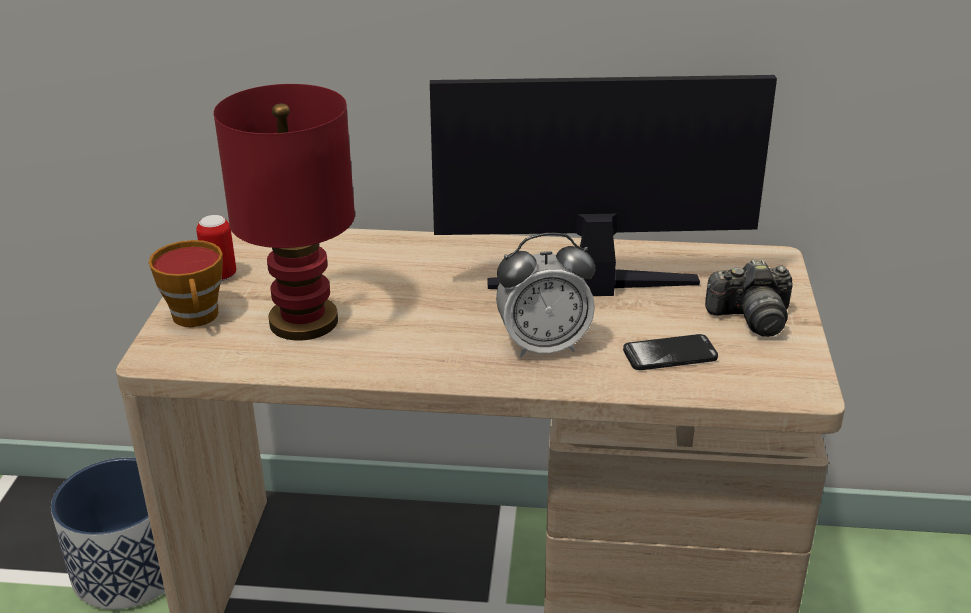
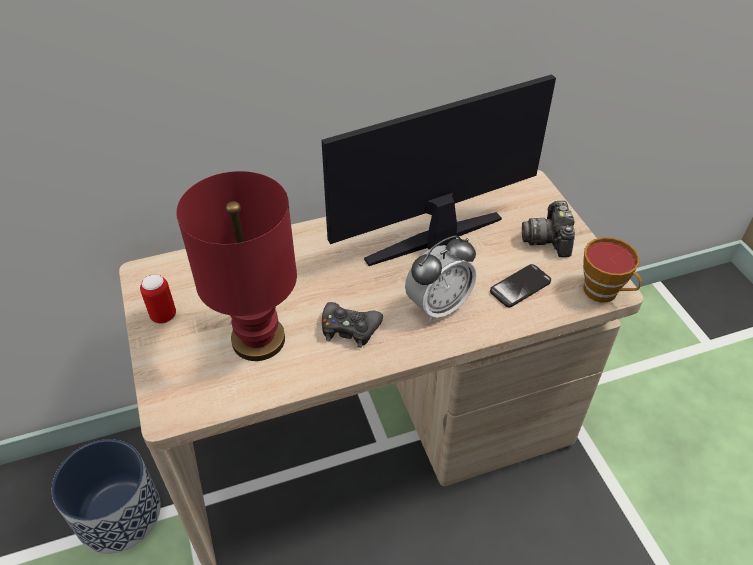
camera: 25 degrees left, 15 degrees up
cup [148,240,223,327] -> cup moved to [583,237,642,303]
camera [705,259,793,337] -> camera turned 120 degrees clockwise [522,201,575,257]
none -> black game controller [322,302,383,348]

